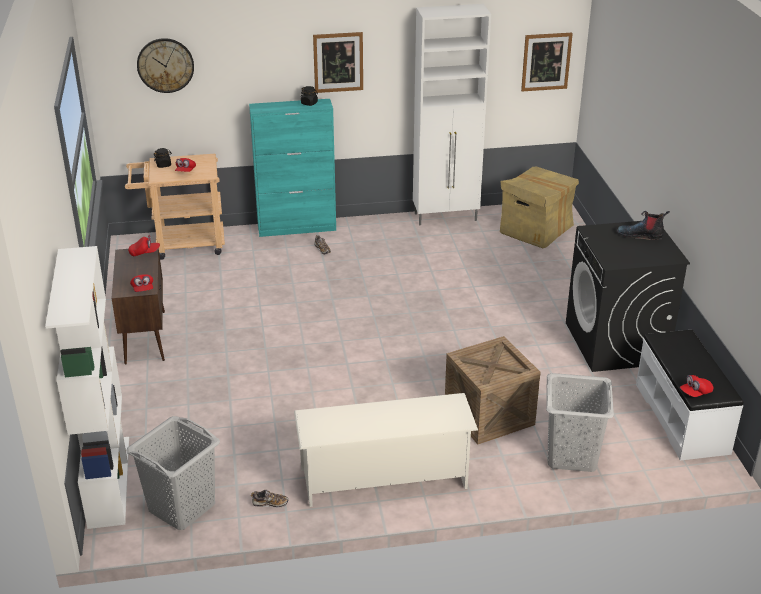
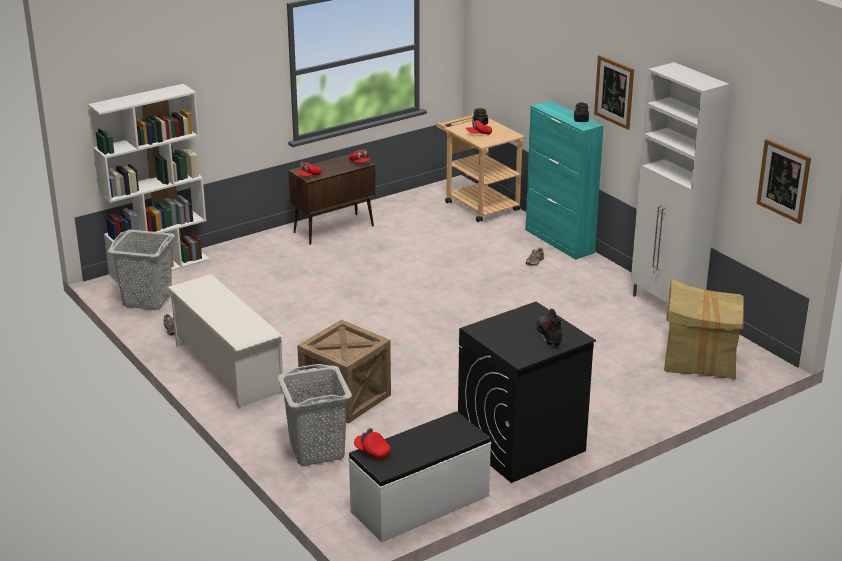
camera: 65 degrees right, 5 degrees down
wall clock [137,38,194,93] -> none

